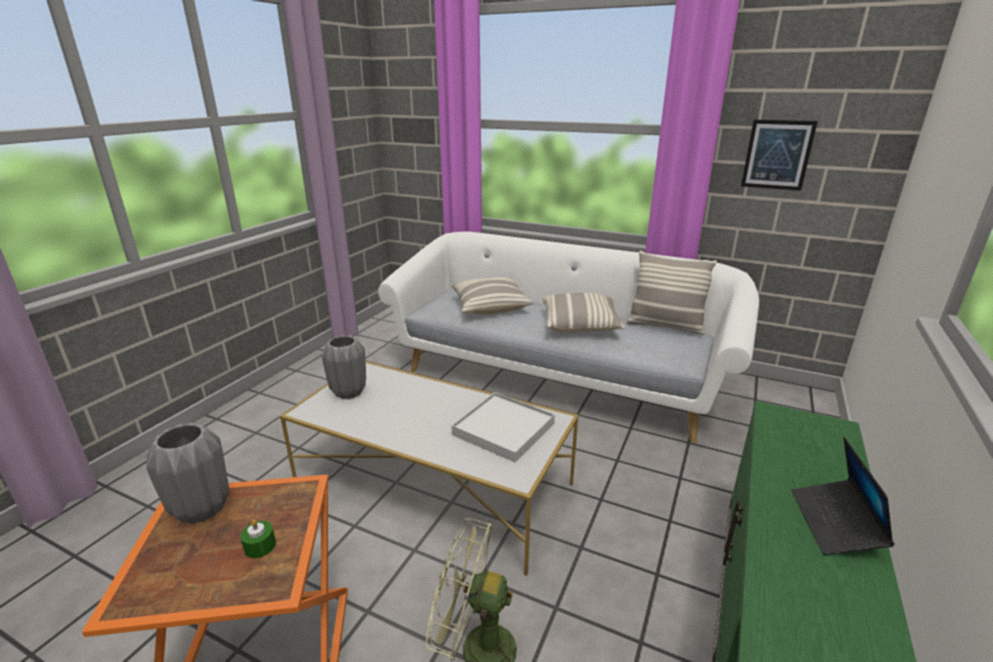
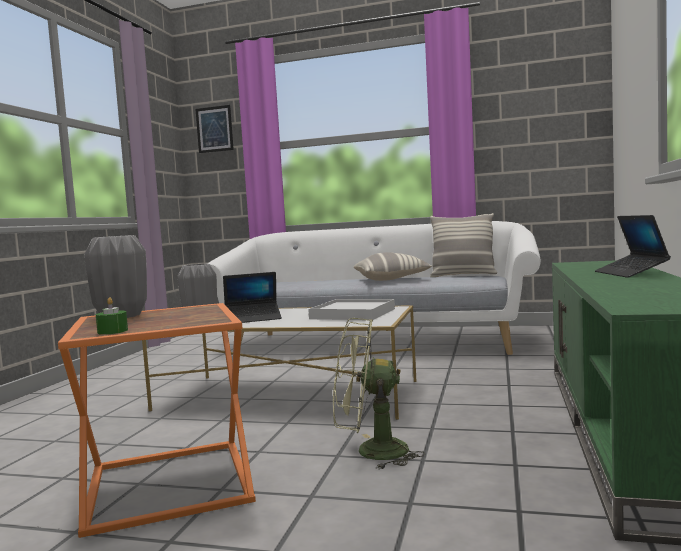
camera: 10 degrees left, 20 degrees down
green candle [240,519,276,558] -> green candle moved to [96,297,128,335]
pillow [451,277,533,315] -> none
picture [741,120,818,191] -> picture moved to [195,105,234,153]
none -> laptop [223,272,282,323]

